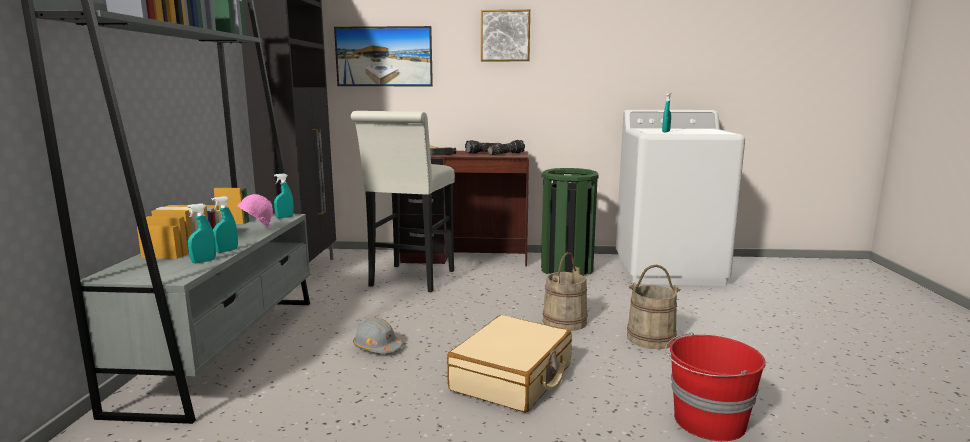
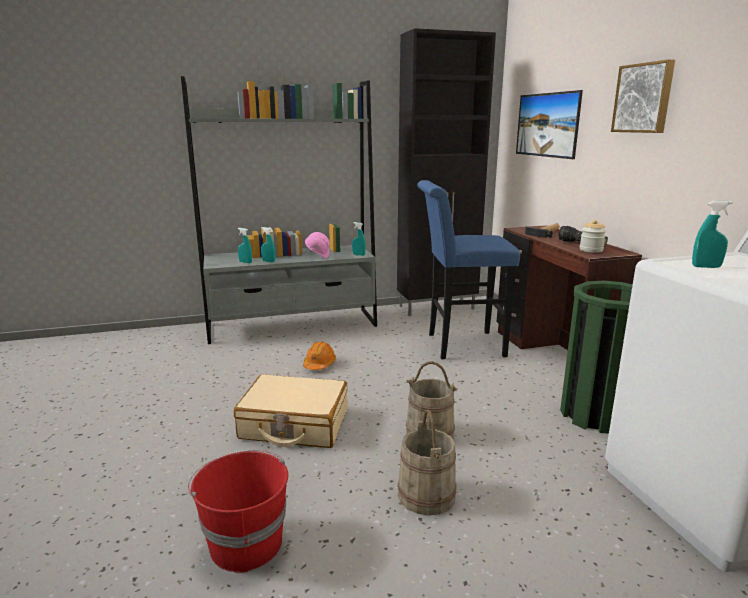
camera: 70 degrees right, 5 degrees up
white stool [351,111,455,292] -> blue stool [417,180,520,359]
grey hard hat [353,318,402,353] -> orange hard hat [303,342,336,370]
flashlight [488,140,525,155] -> jar [580,220,606,252]

